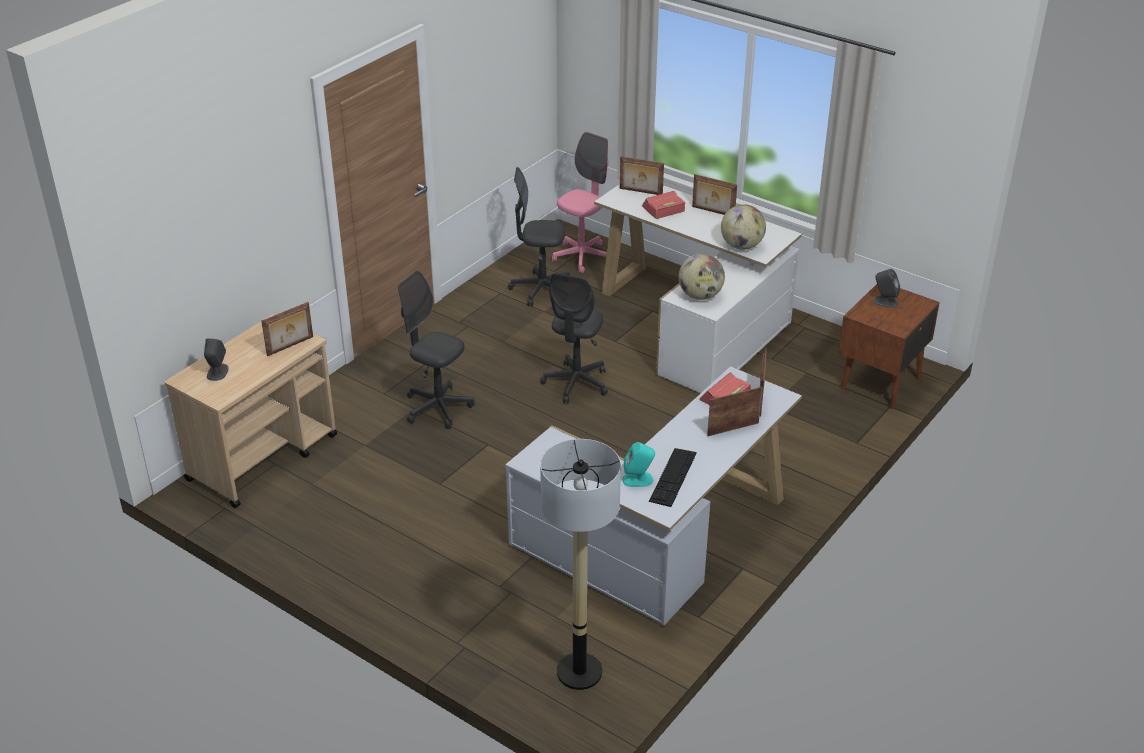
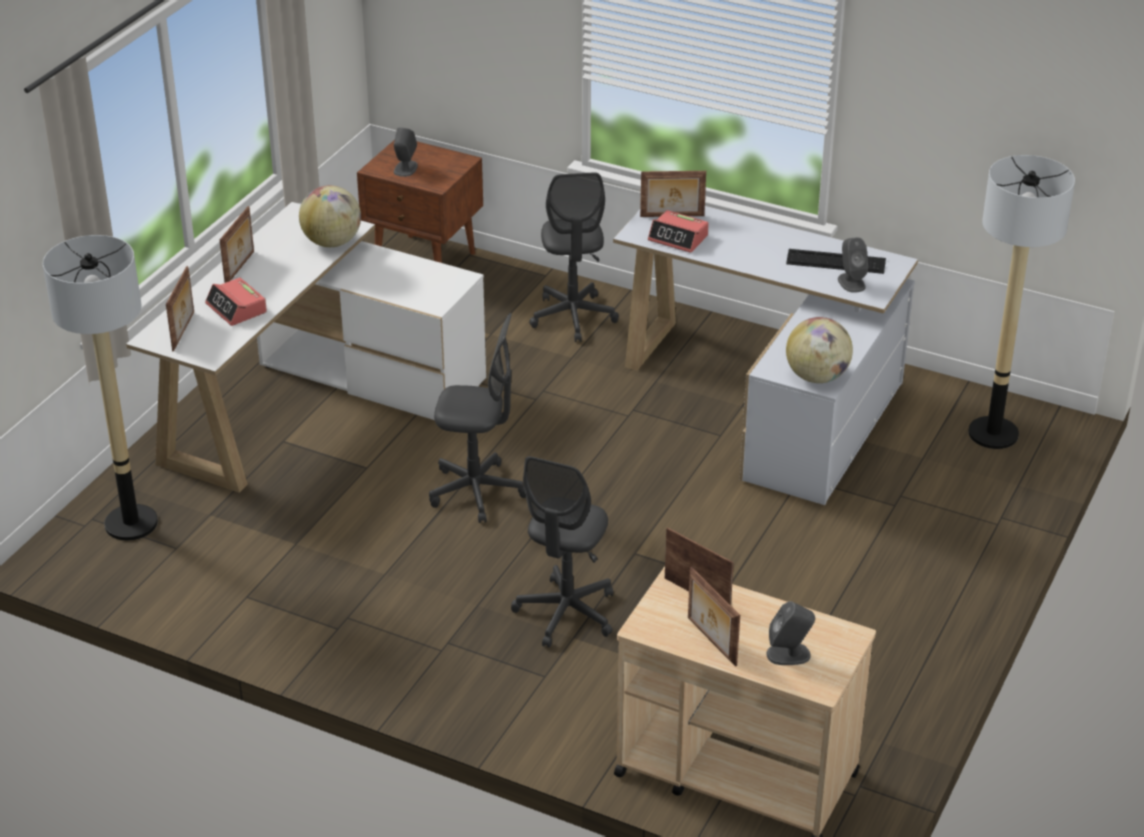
camera: 100 degrees left, 0 degrees up
grey office chair [508,167,570,306] -> grey office chair moved to [529,172,619,342]
pink office chair [552,132,609,273] -> floor lamp [43,235,158,541]
turquoise speaker [622,442,655,487] -> grey speaker [838,237,868,293]
globe [679,254,725,300] -> globe moved to [786,317,853,383]
picture frame [707,387,762,436] -> picture frame moved to [688,567,740,667]

